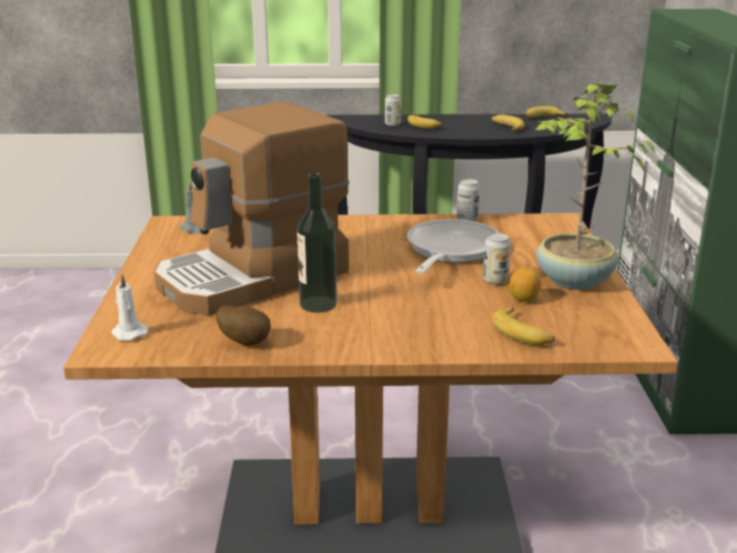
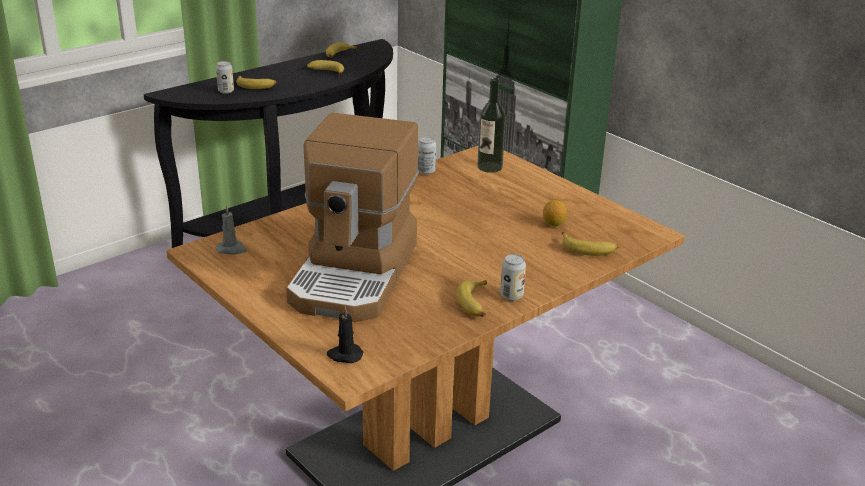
camera: 40 degrees left, 5 degrees up
white candle [111,274,148,341] -> black candle [327,306,363,363]
potato [216,305,271,346] -> none
bottle [297,173,337,313] -> bottle moved to [477,78,506,173]
frying pan [407,219,500,274] -> none
can [483,233,511,284] -> can moved to [500,254,526,301]
potted plant [534,81,656,290] -> none
none -> banana [456,280,487,317]

